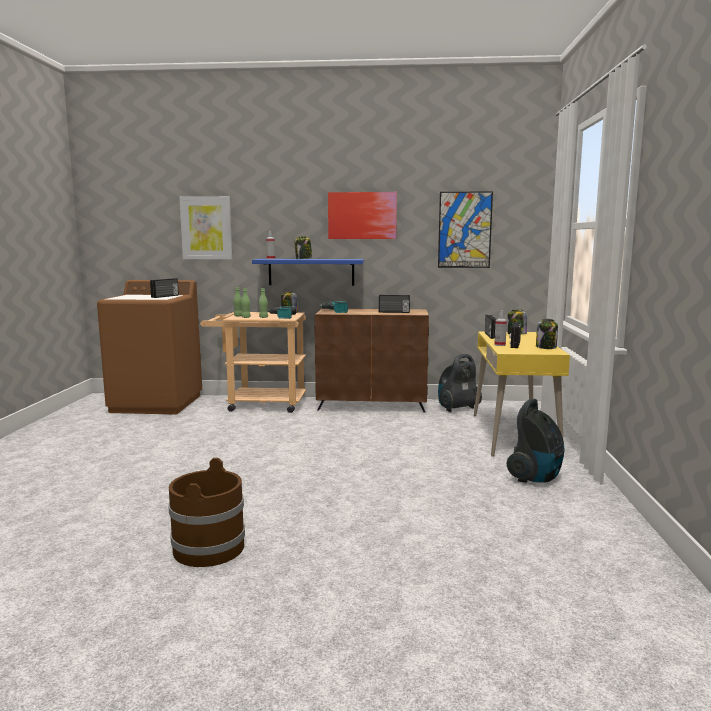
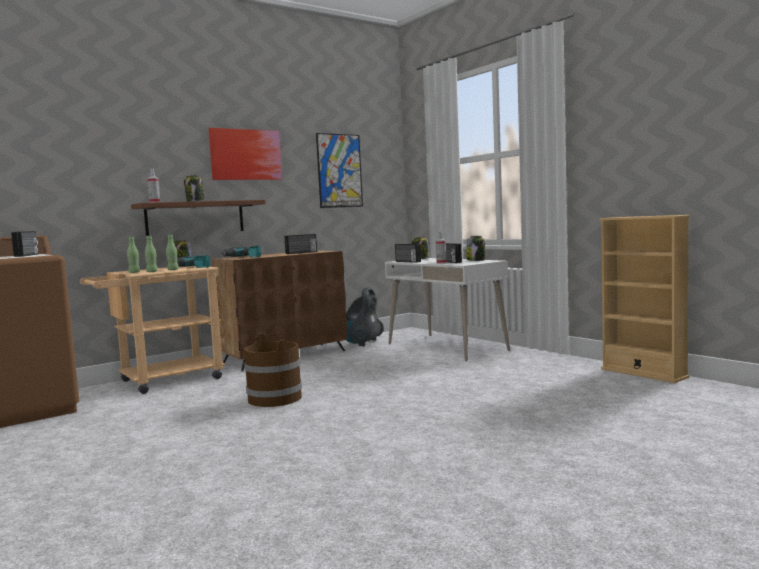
camera: 40 degrees left, 5 degrees down
brown bucket [168,458,245,567] -> brown bucket moved to [244,333,302,407]
picture [179,196,232,259] -> none
blue shelf [252,259,364,286] -> brown shelf [131,200,266,236]
yellow desk [474,332,570,458] -> white desk [385,258,510,361]
vacuum cleaner [507,398,565,483] -> none
none -> beige bookcase [599,215,690,383]

